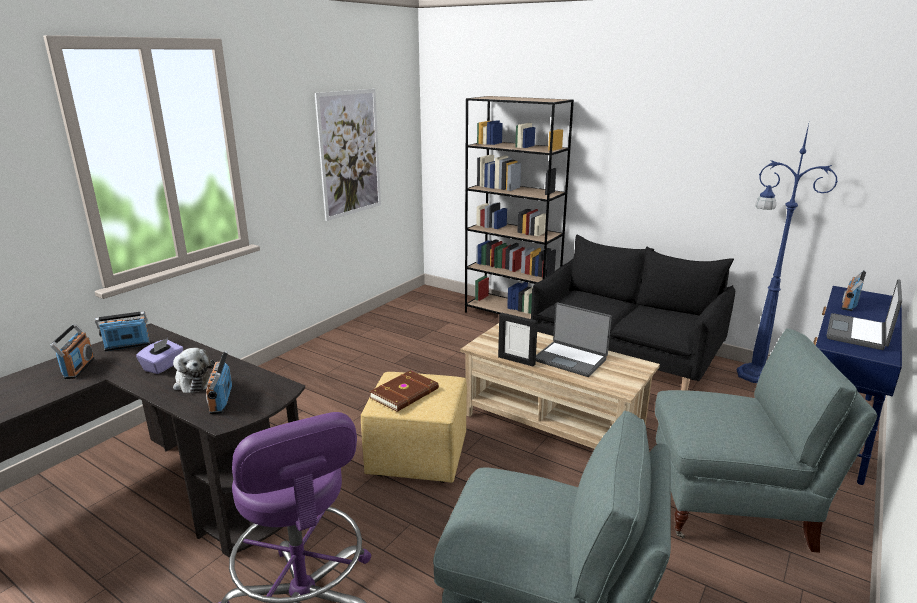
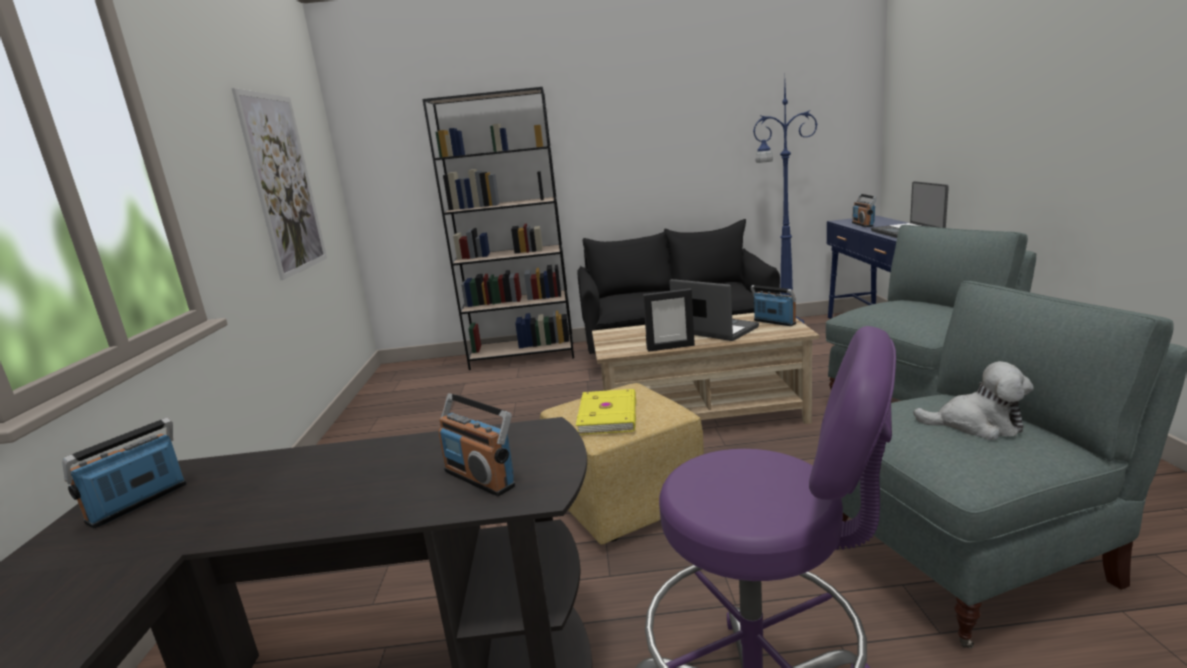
camera: 35 degrees left, 5 degrees down
radio [50,324,94,379] -> radio moved to [750,285,796,326]
purple tissue box [136,338,183,374] -> none
plush toy [173,348,215,393] -> plush toy moved to [913,361,1034,440]
brown book [369,370,439,412] -> yellow book [576,389,636,435]
laptop [536,302,612,377] -> laptop turned 135 degrees counterclockwise [669,279,759,341]

